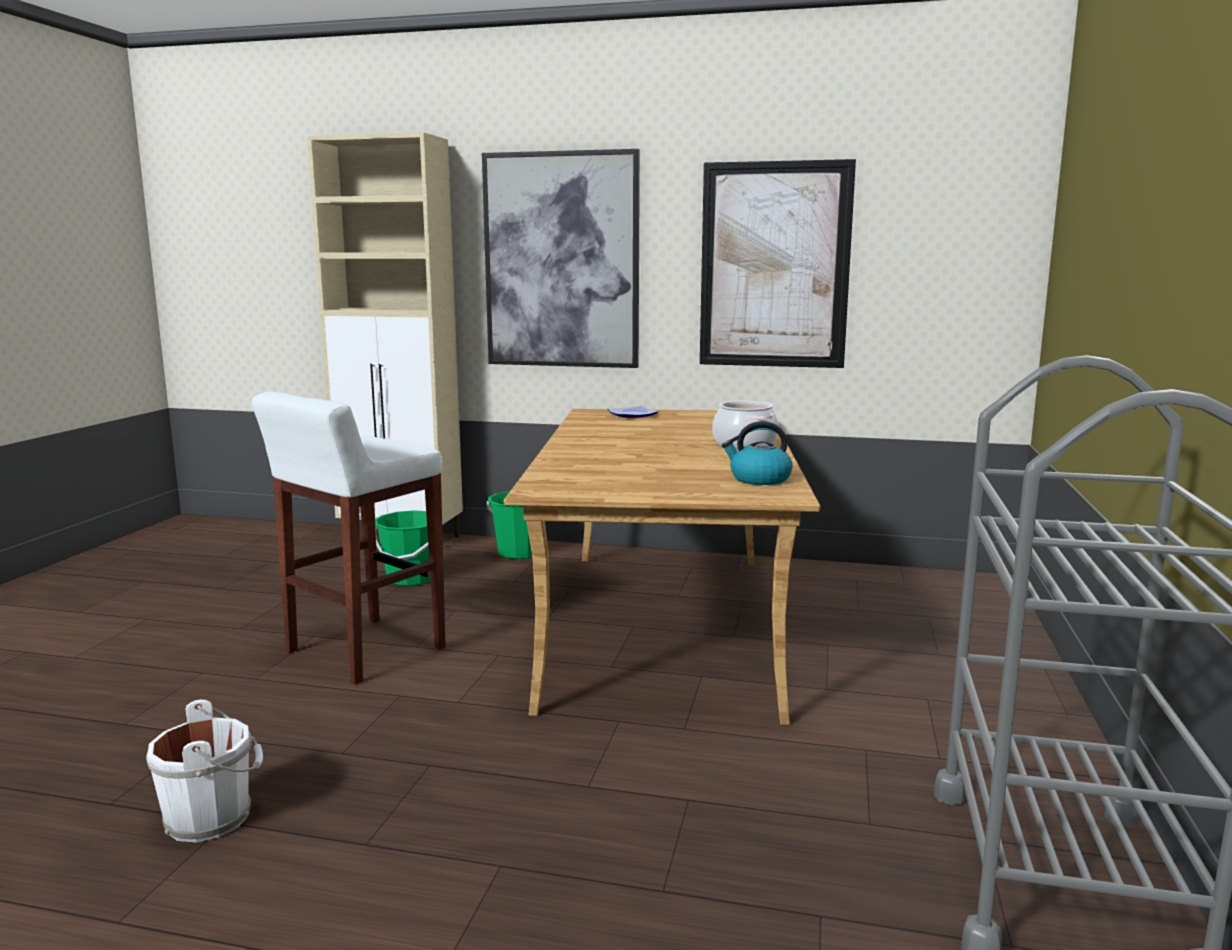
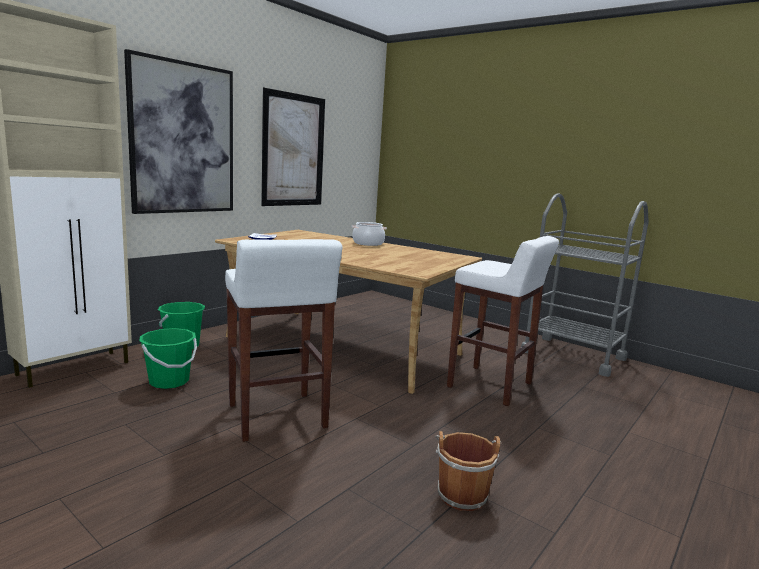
camera: 65 degrees left, 0 degrees up
white bucket [146,700,263,843] -> brown bucket [435,431,501,511]
kettle [722,421,793,485] -> none
none -> white stool [447,236,559,406]

